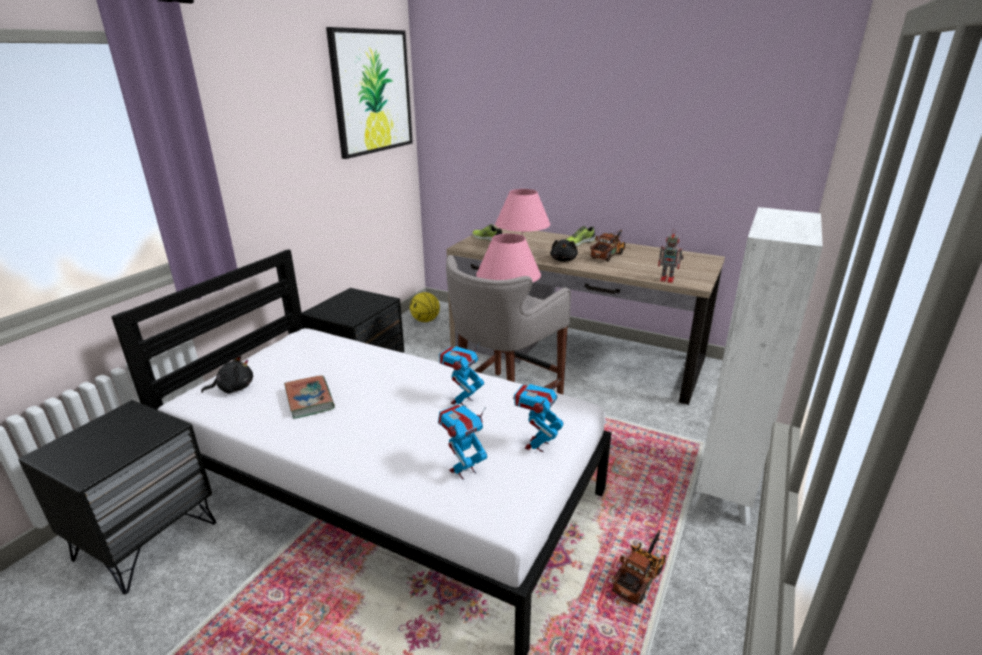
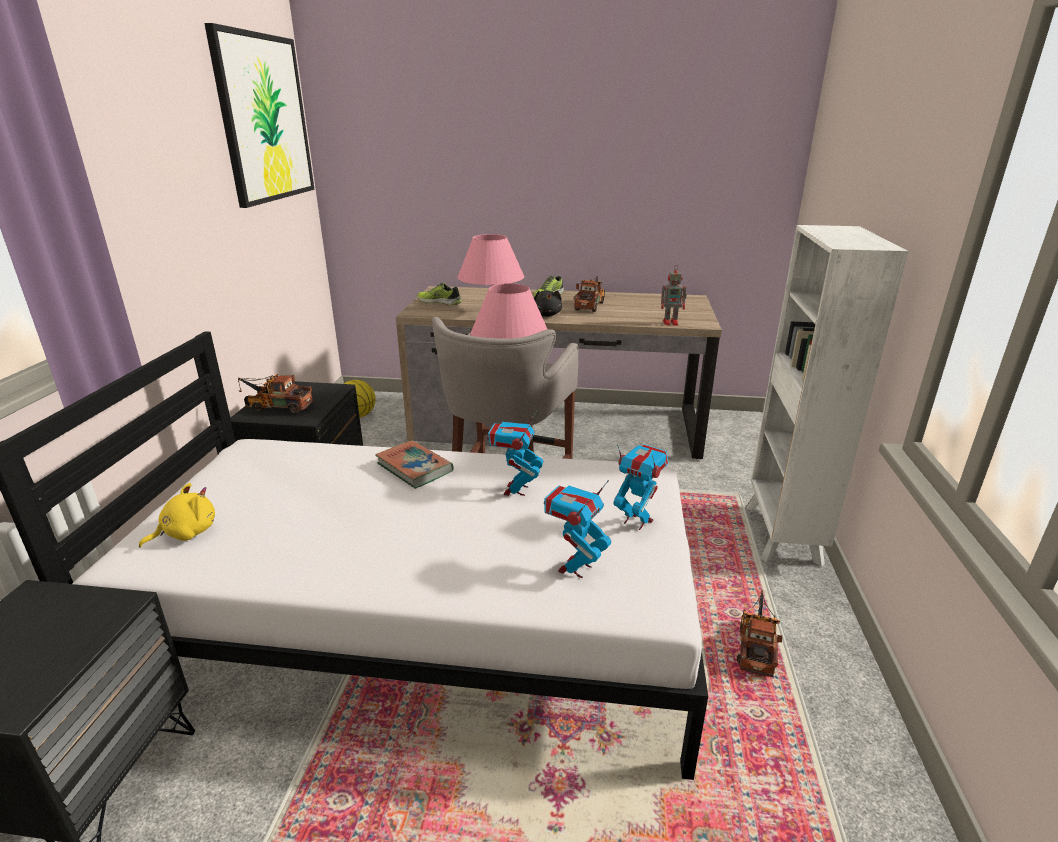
camera: 20 degrees left, 0 degrees up
black plush toy [201,355,253,394] -> yellow plush toy [139,483,215,548]
book [284,375,335,419] -> book moved to [375,440,454,489]
toy robot [513,378,564,452] -> toy robot turned 120 degrees clockwise [614,444,669,530]
none -> toy truck [238,374,313,414]

